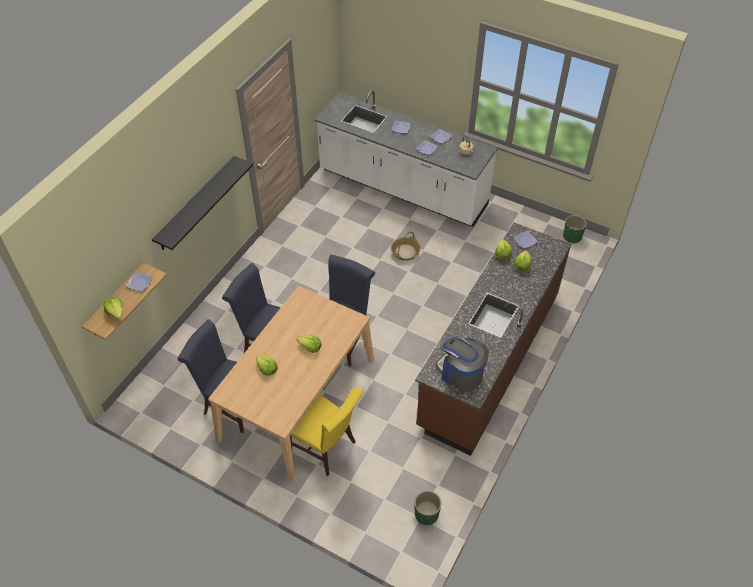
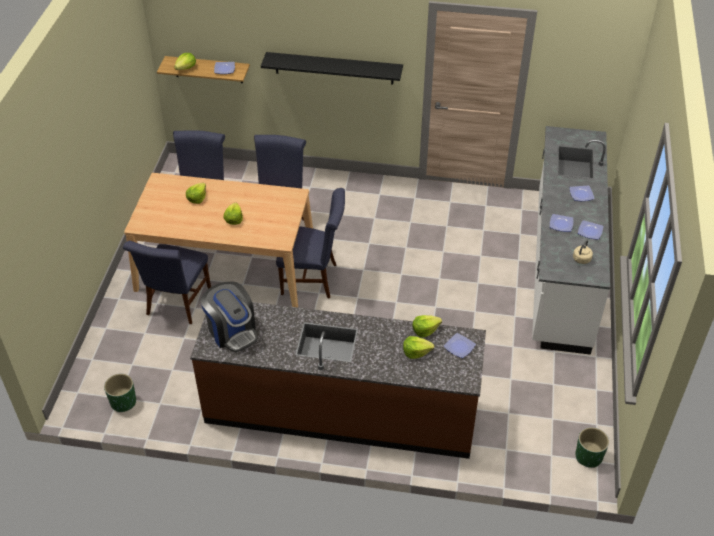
camera: 70 degrees right, 5 degrees down
yellow chair [290,388,363,476] -> blue chair [123,241,211,324]
basket [391,231,421,261] -> none
coffee machine [436,336,489,392] -> coffee machine turned 120 degrees clockwise [200,281,257,352]

